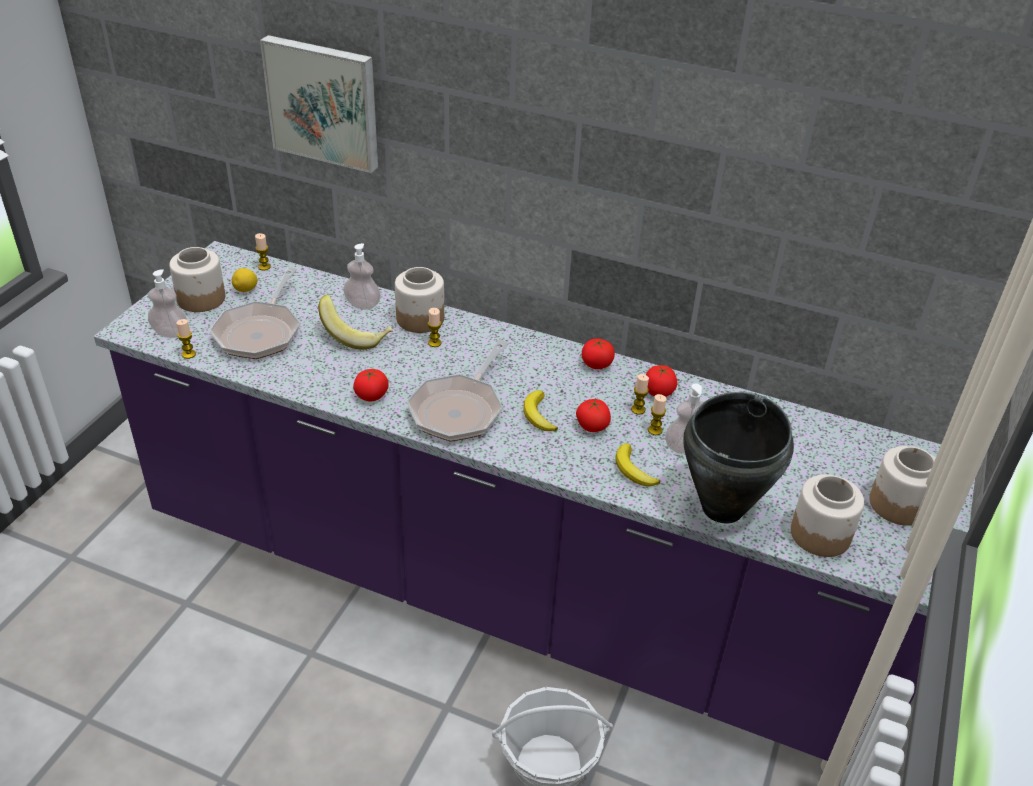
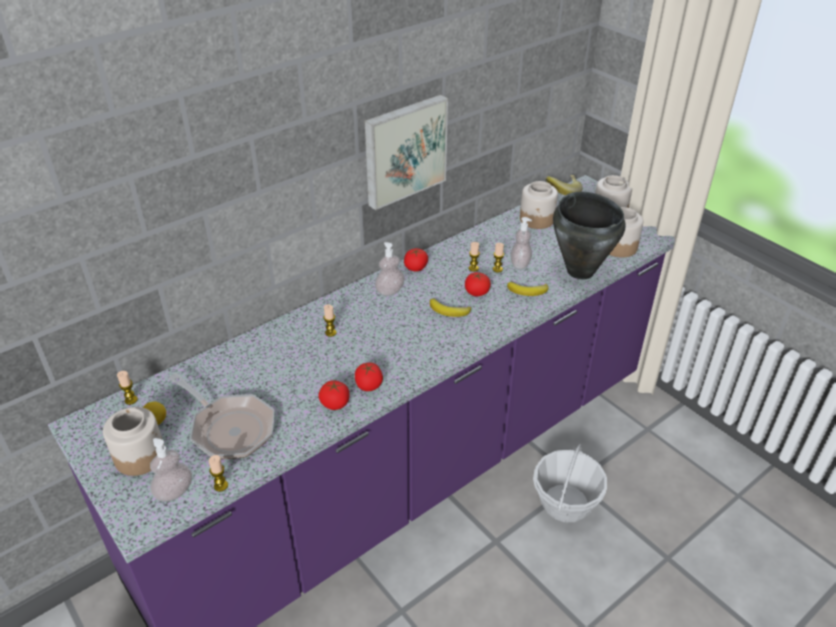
camera: 60 degrees left, 0 degrees up
picture [260,35,378,173] -> picture moved to [365,95,448,210]
banana [318,295,393,350] -> banana moved to [546,175,583,196]
soap dispenser [344,243,381,310] -> soap dispenser moved to [375,242,405,296]
jar [395,267,444,333] -> jar moved to [520,181,558,229]
frying pan [407,340,509,442] -> none
tomato [646,365,677,397] -> tomato moved to [318,380,350,410]

